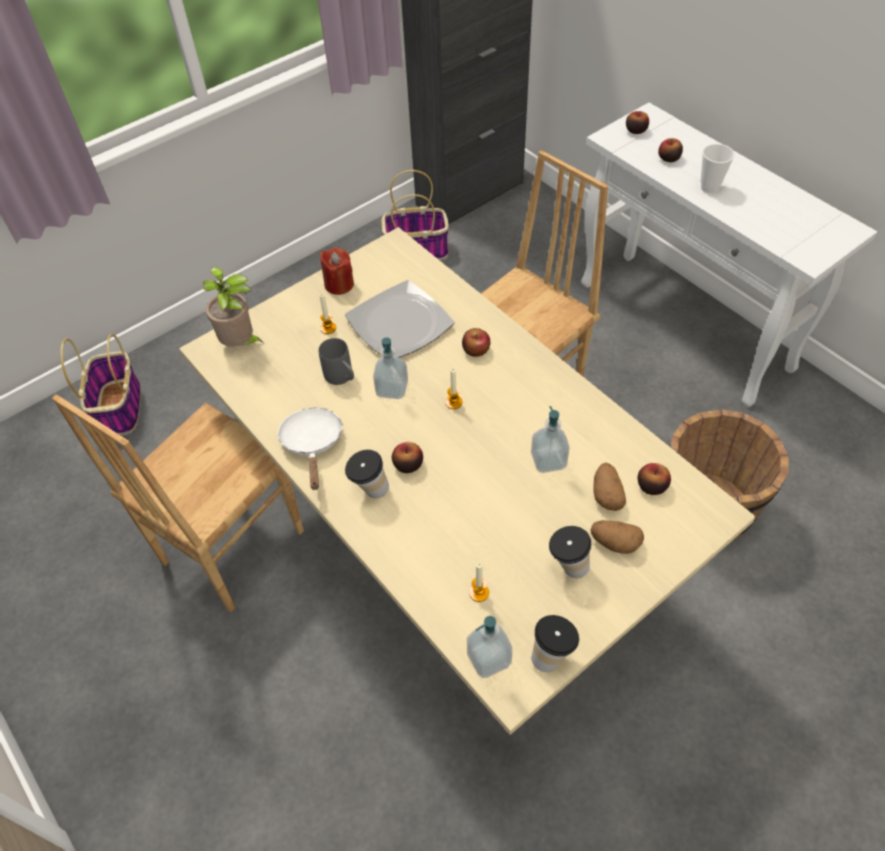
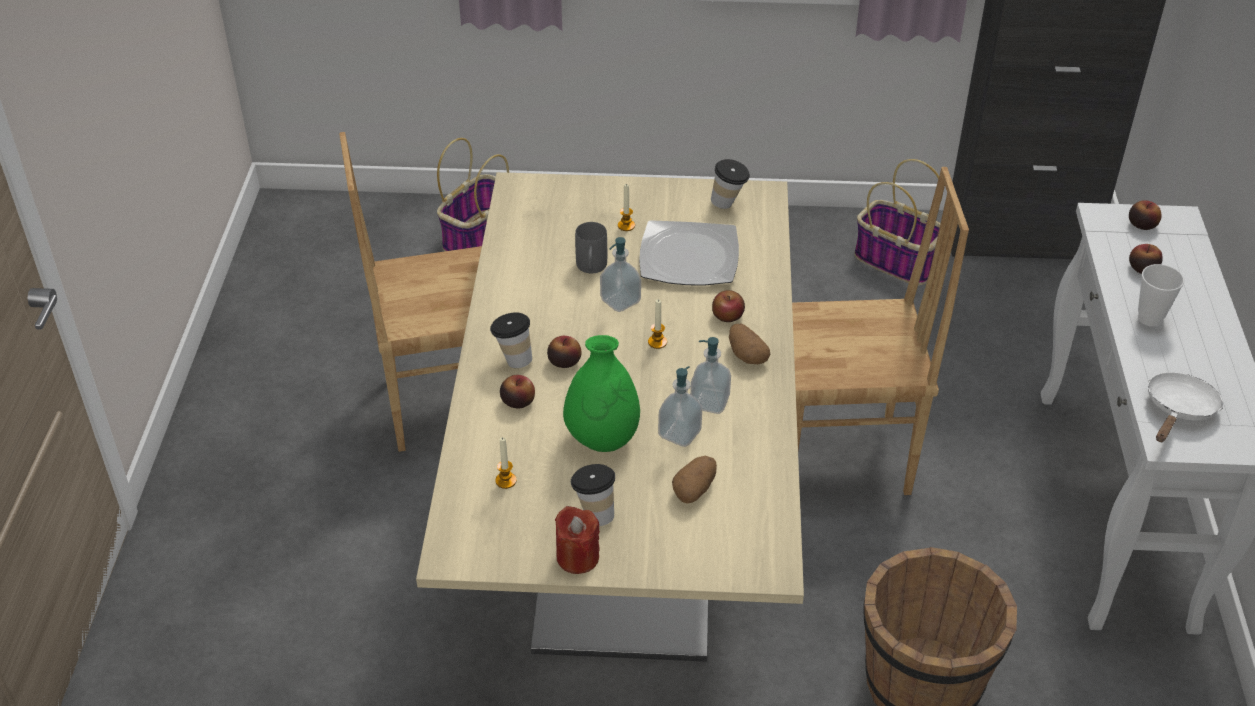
camera: 40 degrees right, 10 degrees down
potted plant [203,267,263,347] -> none
white frying pan [277,408,343,490] -> white frying pan moved to [1148,372,1223,442]
red candle [320,247,354,295] -> red candle moved to [555,506,600,574]
soap dispenser [467,616,512,678] -> soap dispenser moved to [690,337,731,414]
cup [531,615,579,672] -> cup moved to [711,159,750,209]
potato [591,520,644,554] -> potato moved to [729,324,770,364]
apple [638,463,671,495] -> apple moved to [500,375,535,408]
none -> green vase [563,335,640,452]

